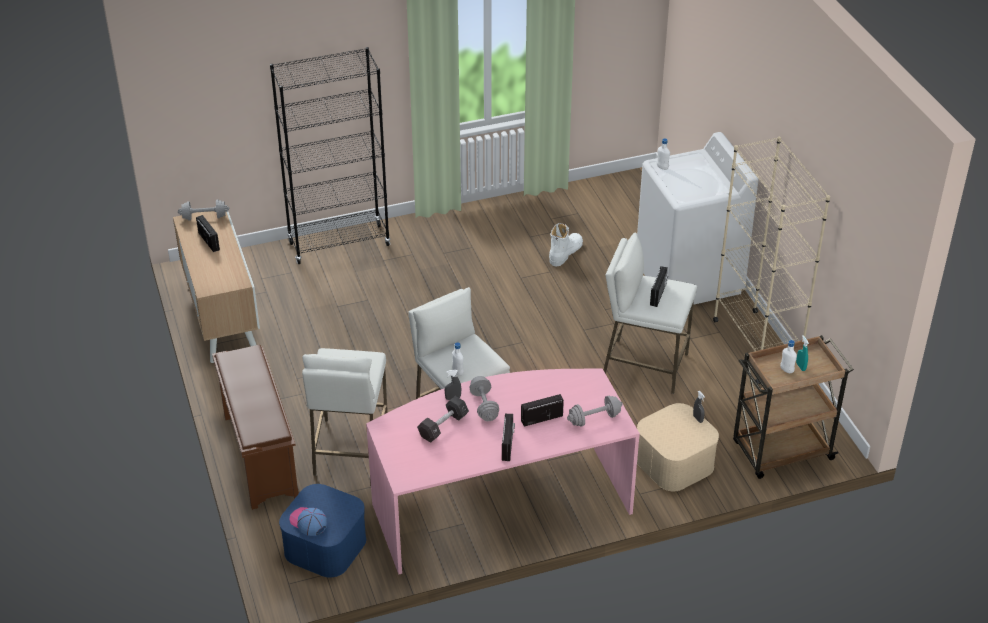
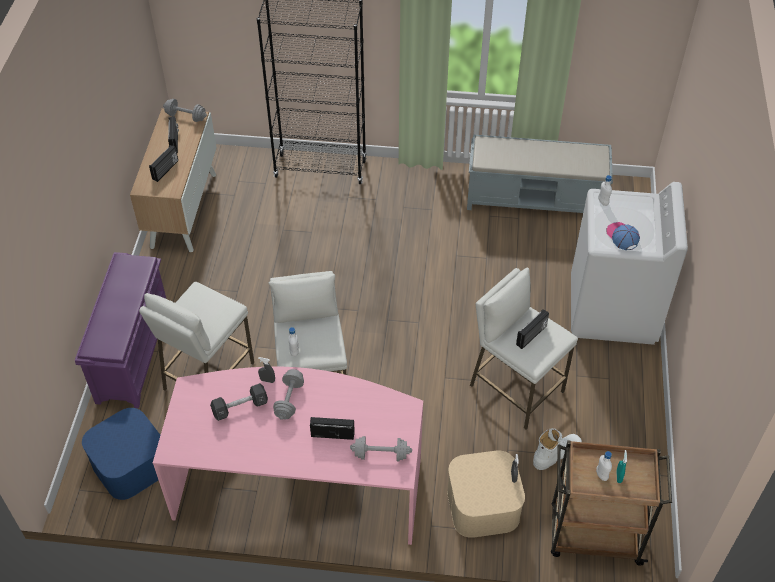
camera: 25 degrees right, 10 degrees up
brown shoe rack [212,345,299,510] -> purple shoe rack [75,252,166,408]
cap [289,507,327,536] -> cap moved to [606,222,640,250]
radio [502,414,515,461] -> radio moved to [149,145,178,182]
white boot [549,223,583,266] -> white boot moved to [533,428,582,470]
beige bookcase [713,136,830,384] -> none
none -> grey bench [467,134,613,213]

